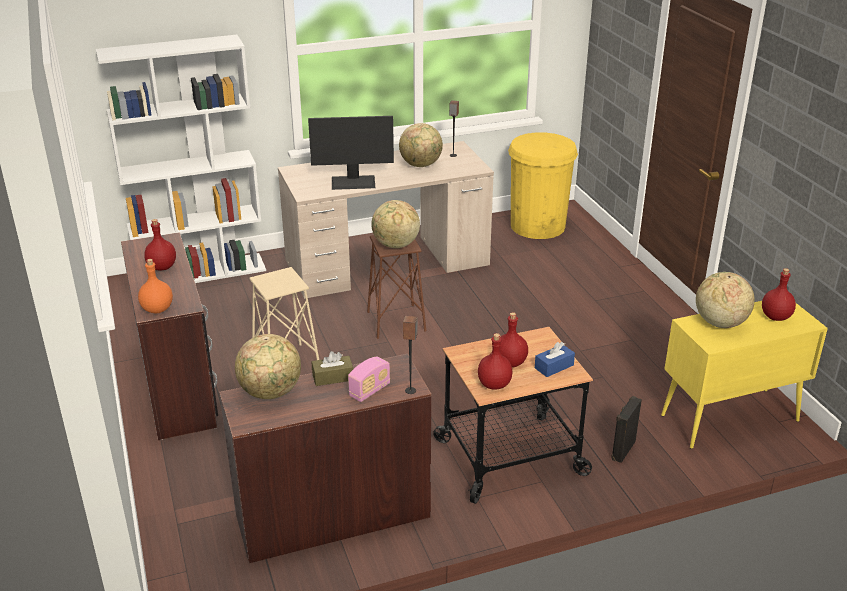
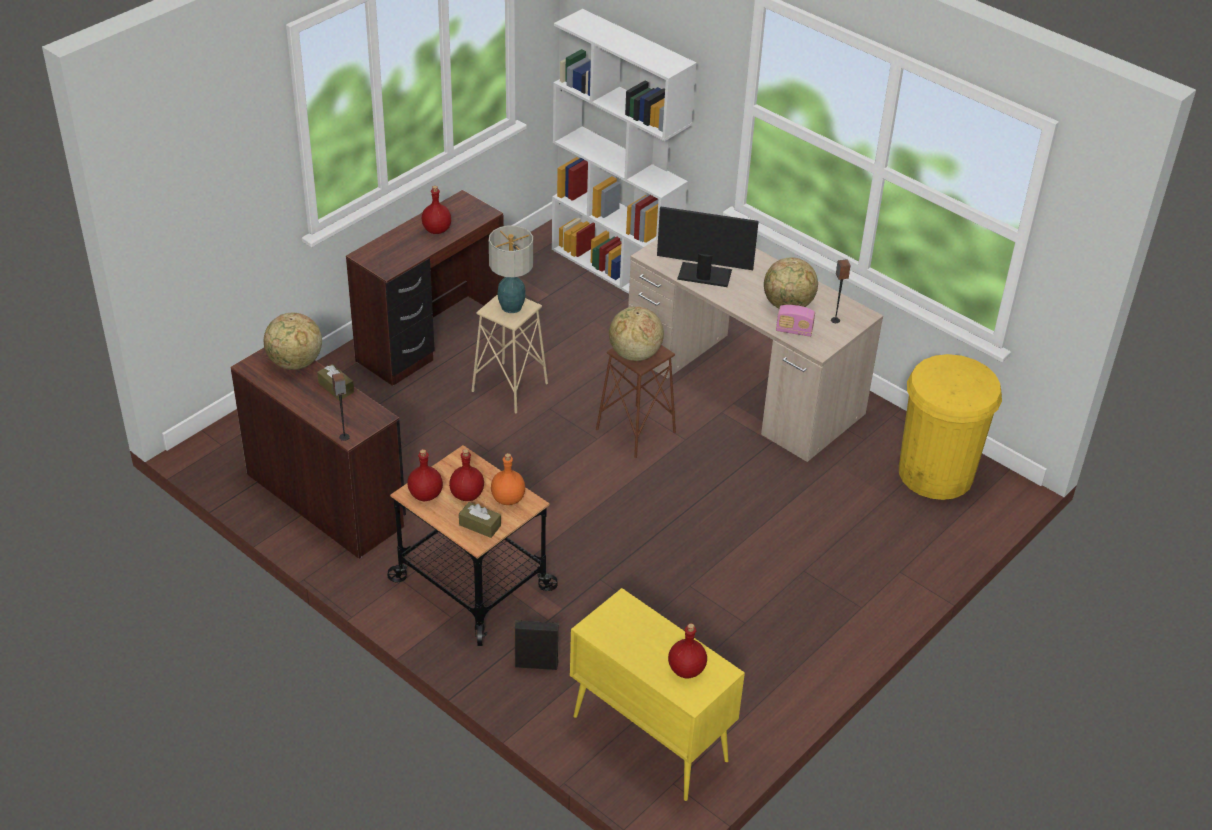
camera: 60 degrees right, 10 degrees up
orange bottle [138,259,173,313] -> orange bottle moved to [491,453,525,505]
monitor [308,116,394,190] -> monitor turned 135 degrees clockwise [657,206,759,287]
radio [348,356,390,402] -> radio moved to [776,305,815,337]
blue tissue box [535,342,575,377] -> brown tissue box [459,502,501,538]
globe [696,272,755,328] -> none
none -> table lamp [489,225,533,313]

